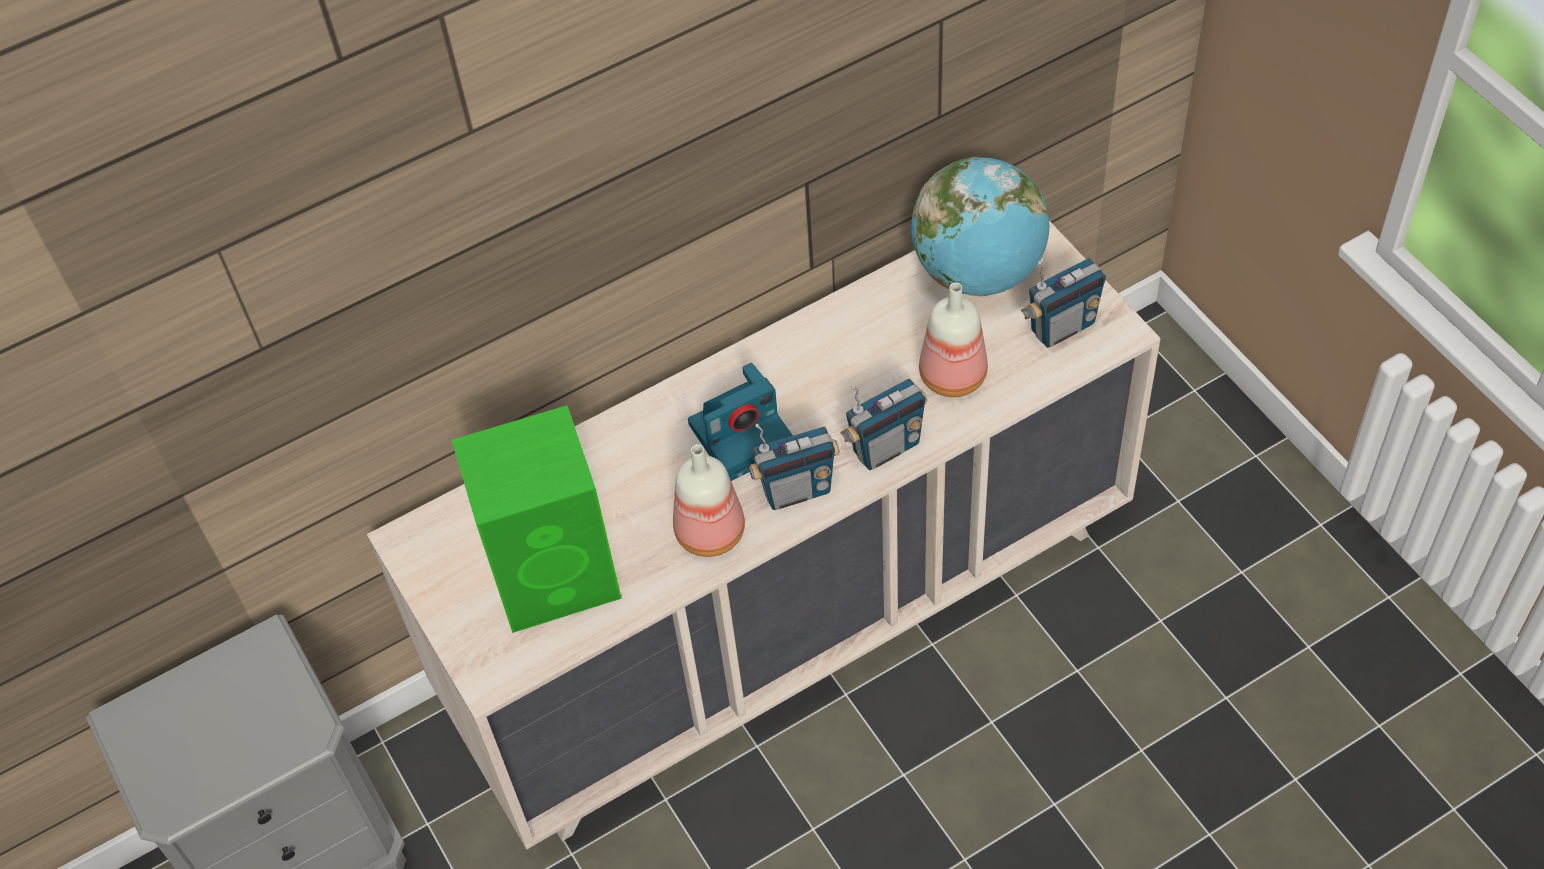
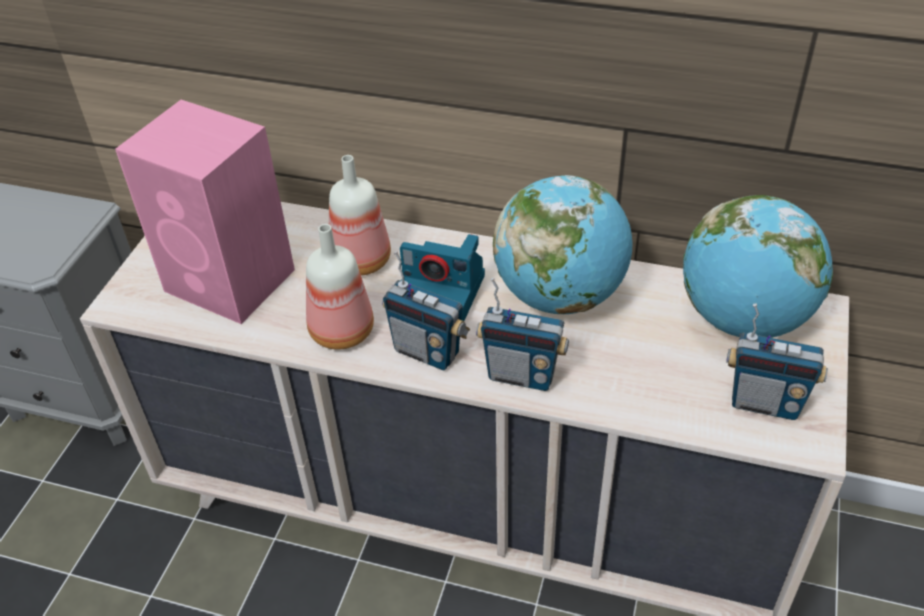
camera: 45 degrees right, 10 degrees down
green speaker [452,405,622,633] -> pink speaker [115,100,295,324]
bottle [919,283,988,397] -> bottle moved to [329,155,391,276]
none -> globe [493,175,633,314]

